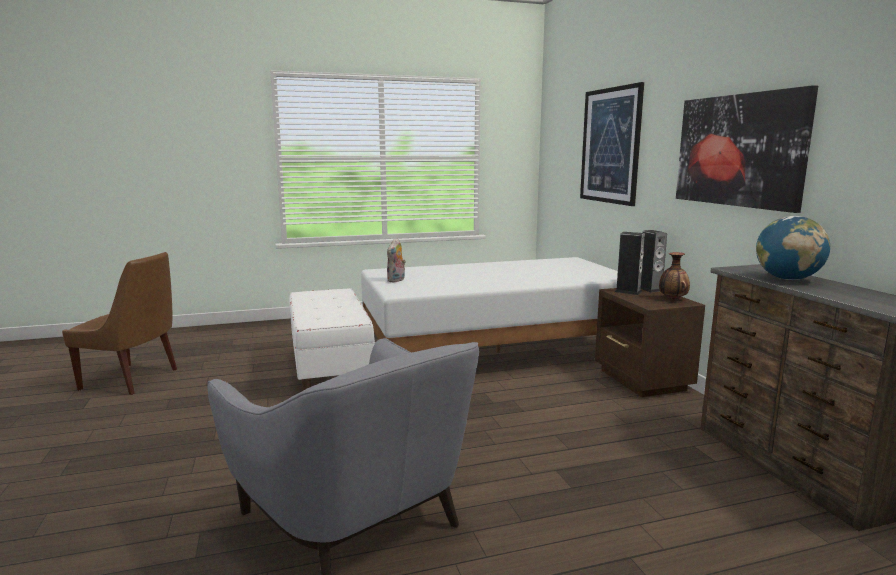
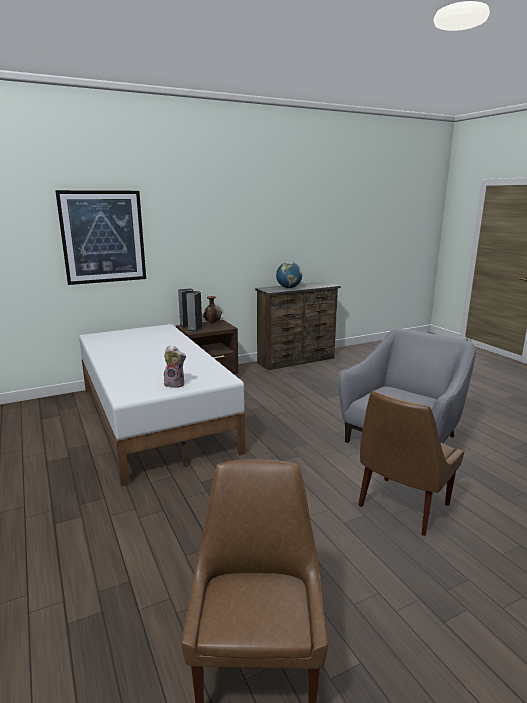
camera: 100 degrees left, 5 degrees up
white bench [289,288,375,391] -> none
picture [676,85,818,213] -> none
none -> brown chair [358,391,464,536]

